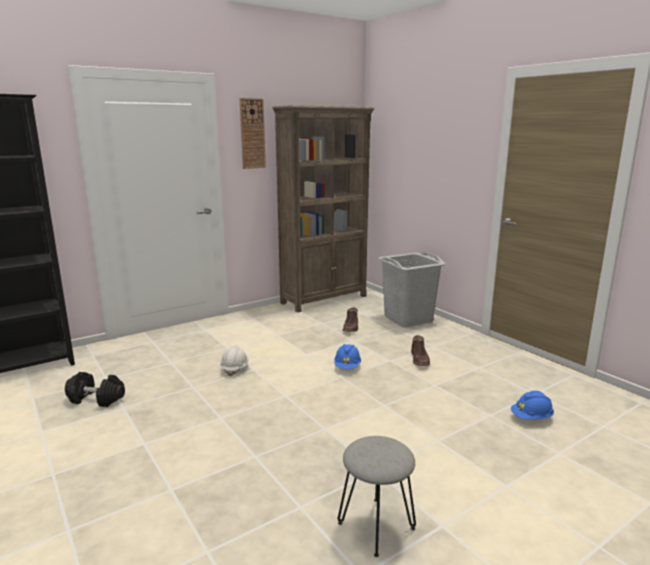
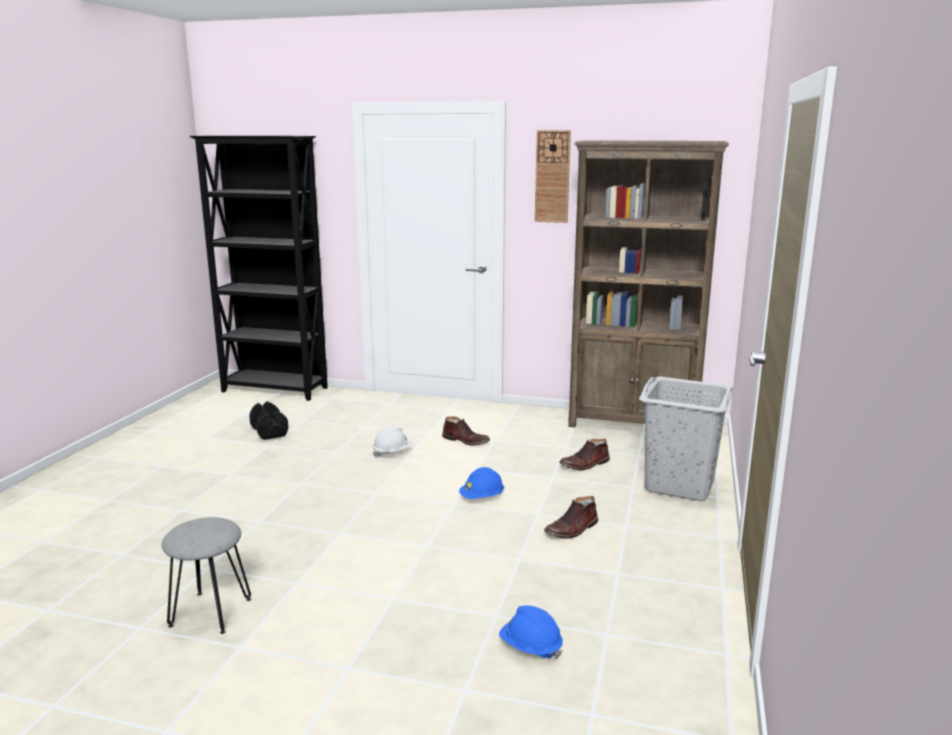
camera: 50 degrees right, 0 degrees up
none -> brown boot [442,416,490,446]

